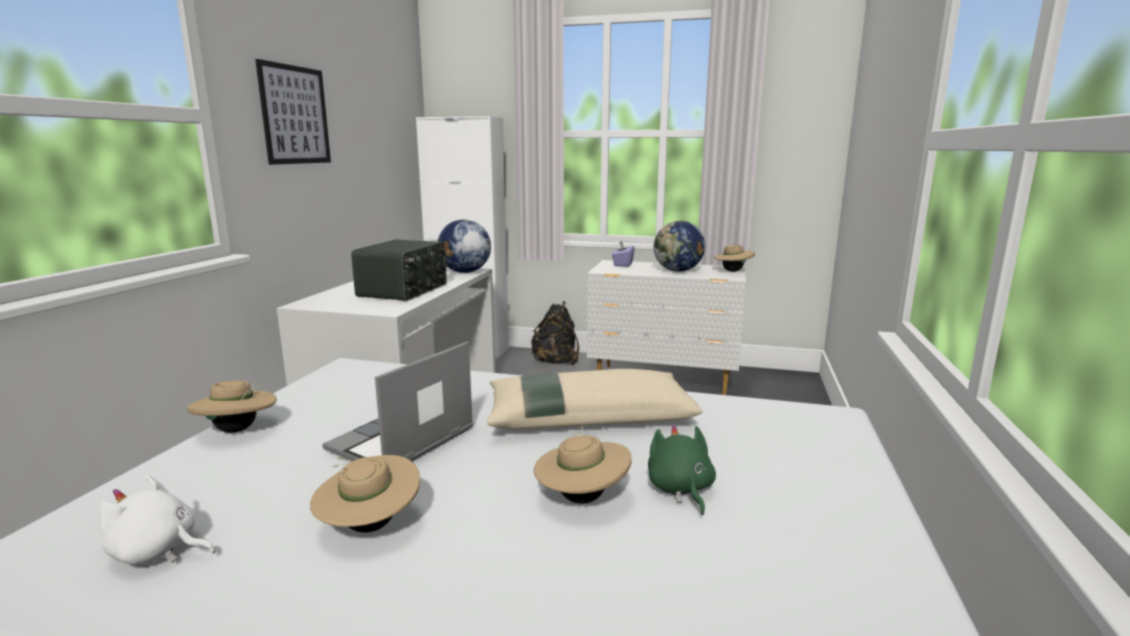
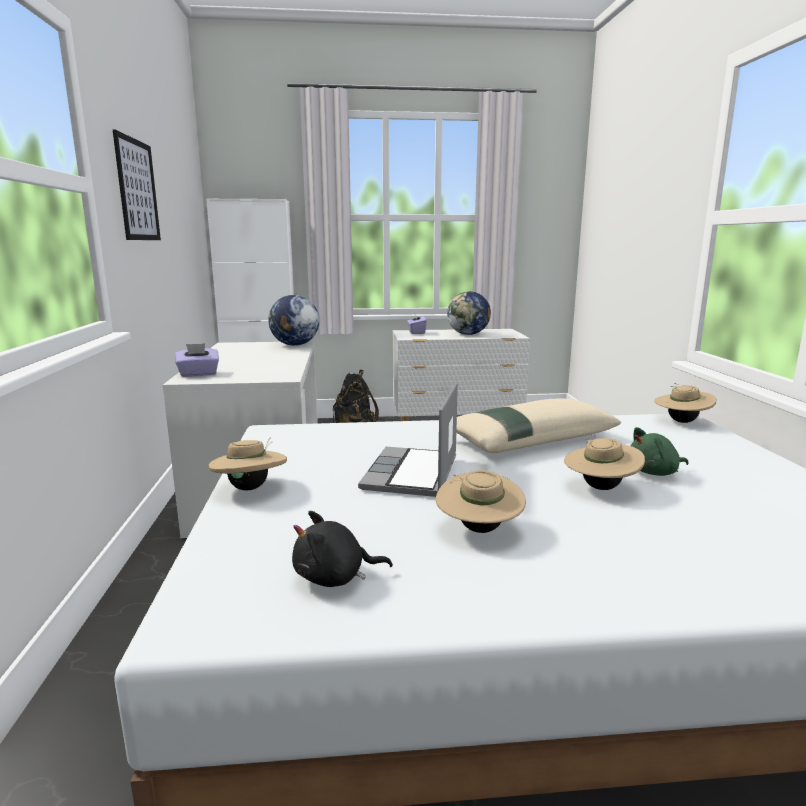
camera: 20 degrees left, 0 degrees up
white plush toy [101,475,215,565] -> black plush toy [292,511,393,587]
radio [351,239,447,301] -> none
green plush toy [648,424,716,515] -> green plush toy turned 75 degrees counterclockwise [630,427,689,476]
beige hat [713,243,755,272] -> beige hat moved to [654,382,717,423]
none -> purple tissue box [175,343,219,377]

